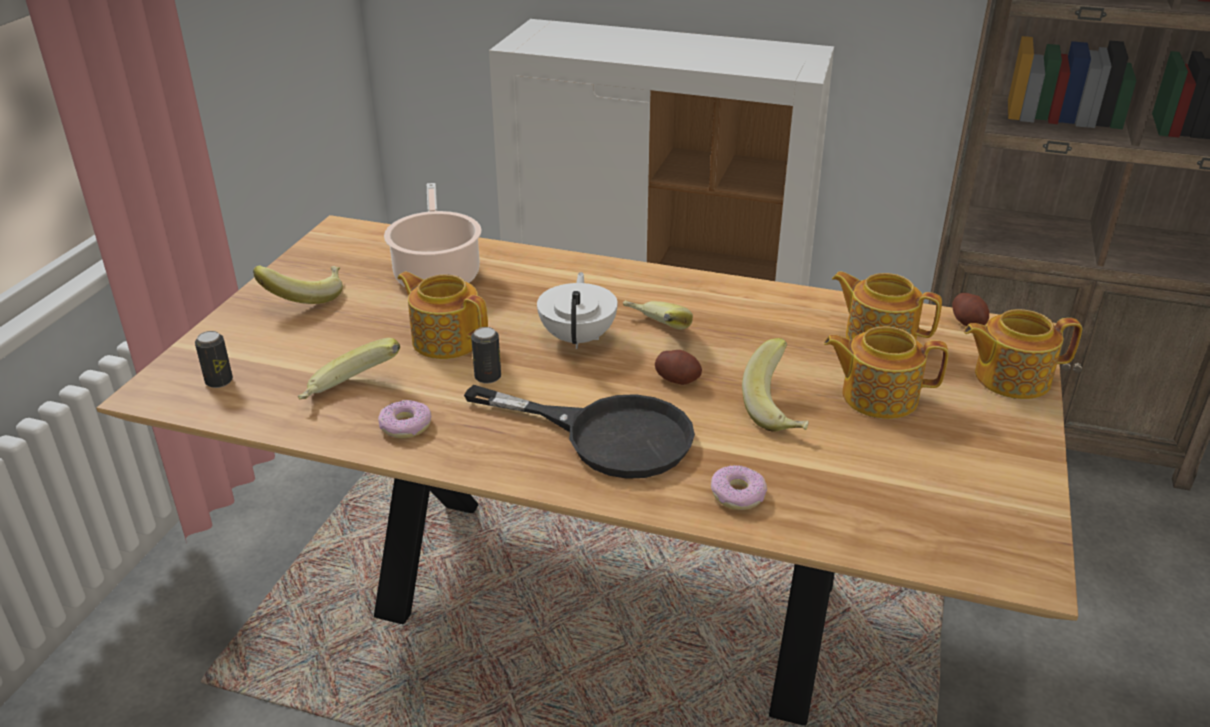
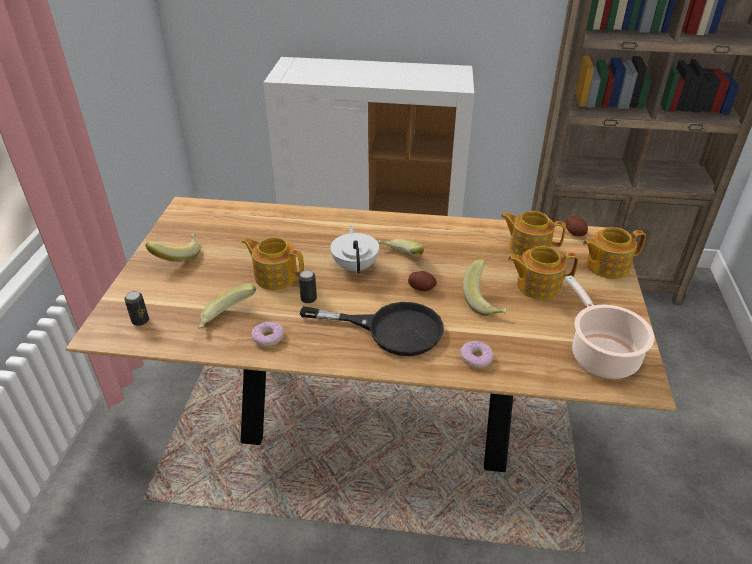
camera: 10 degrees left, 5 degrees up
cooking pot [384,183,482,287] -> cooking pot moved to [565,275,654,379]

